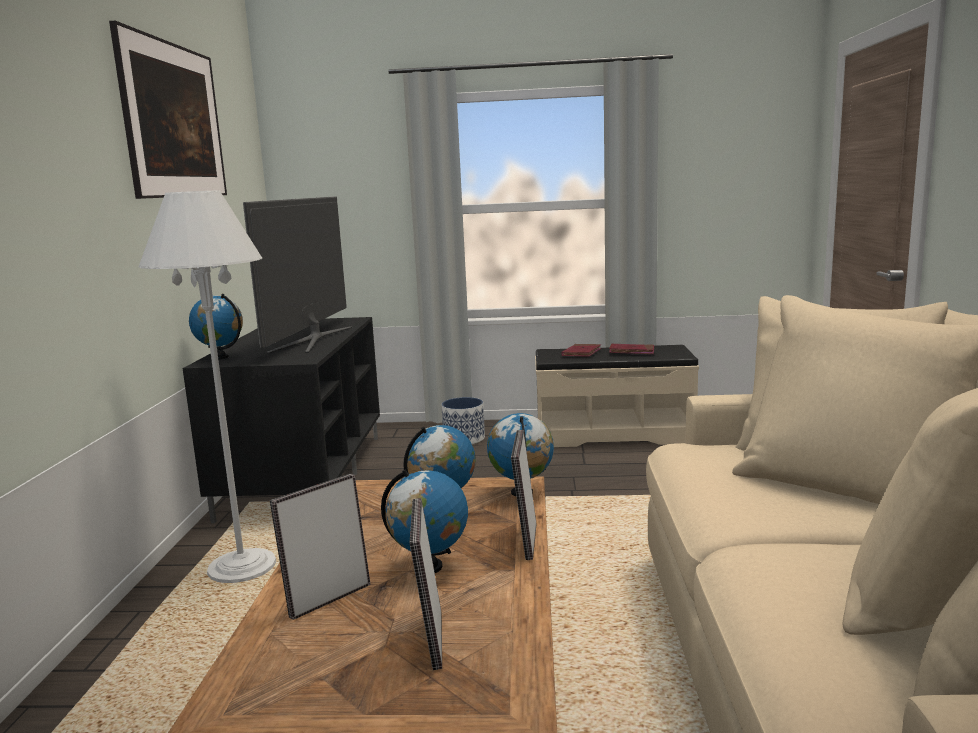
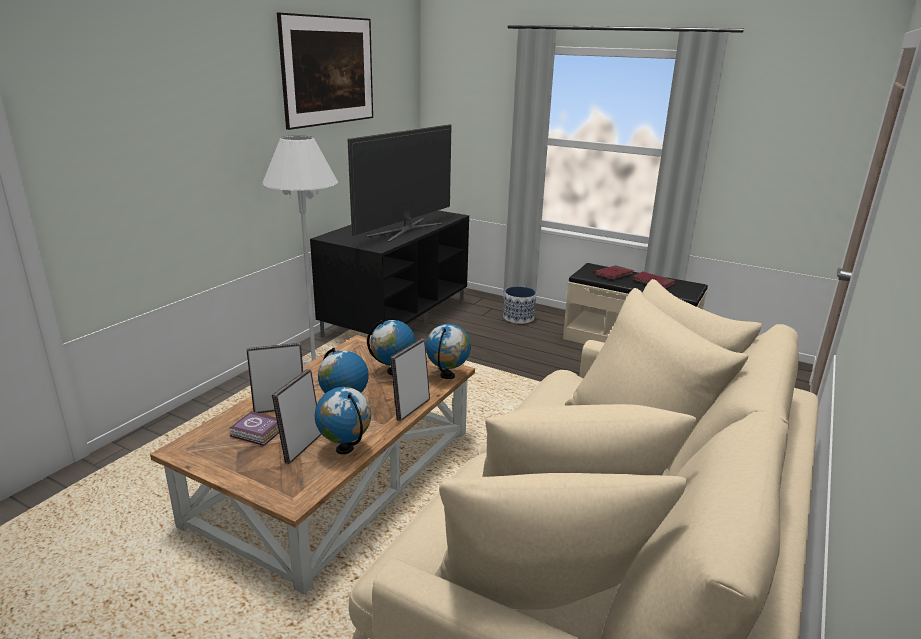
camera: 25 degrees right, 10 degrees up
globe [189,294,243,360] -> globe moved to [315,387,371,454]
none -> book [230,411,279,446]

